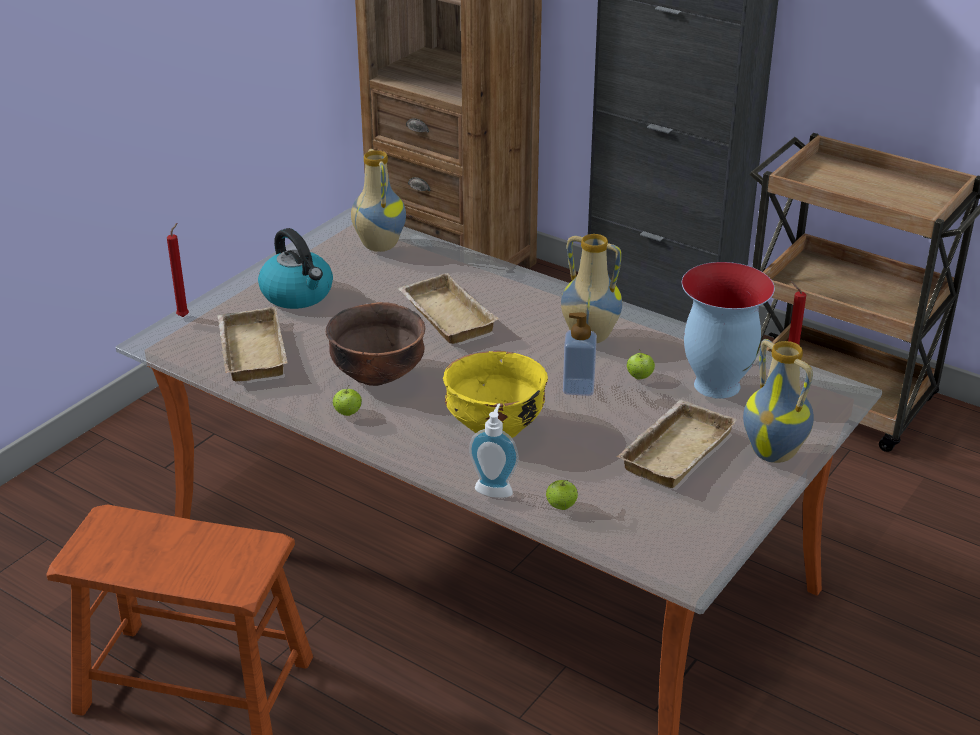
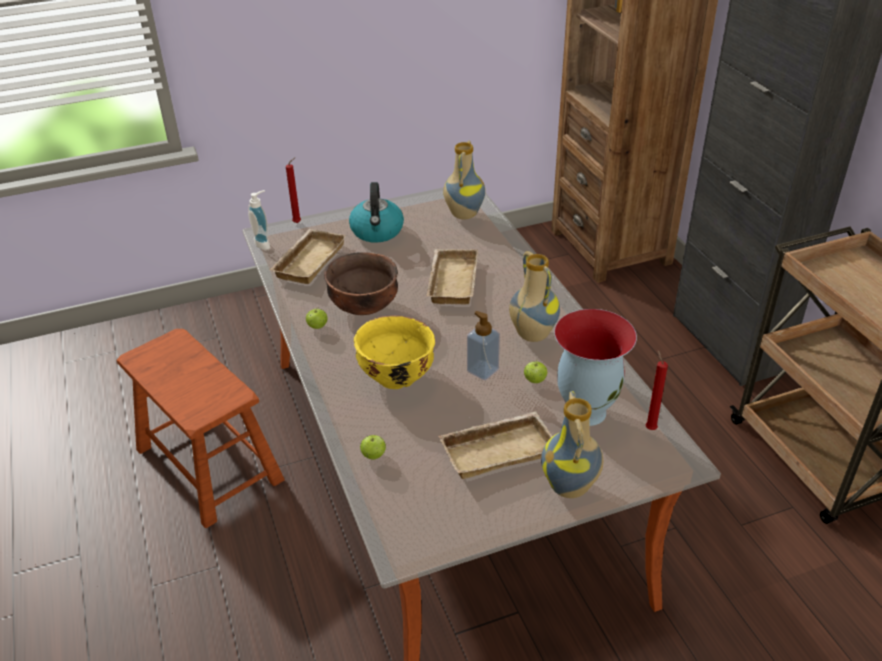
camera: 35 degrees right, 5 degrees up
soap dispenser [469,403,519,498] -> soap dispenser moved to [248,190,270,250]

